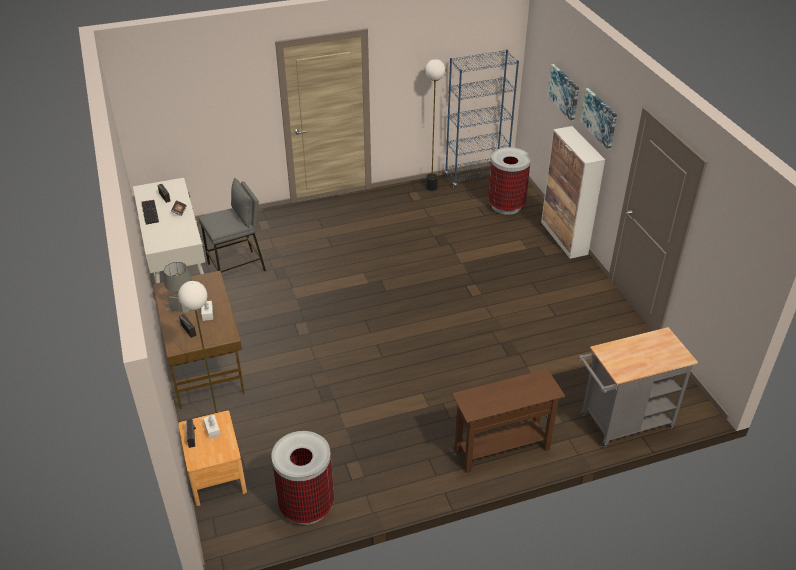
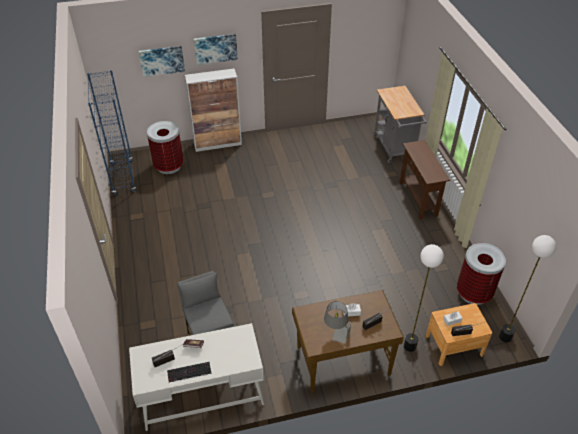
camera: 85 degrees left, 5 degrees up
floor lamp [425,59,445,191] -> floor lamp moved to [499,235,556,343]

